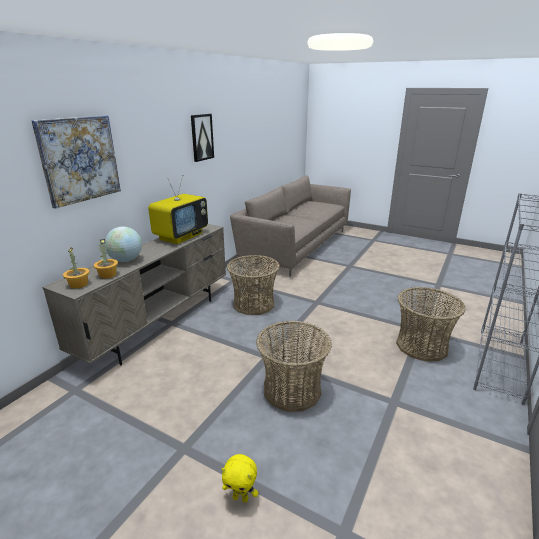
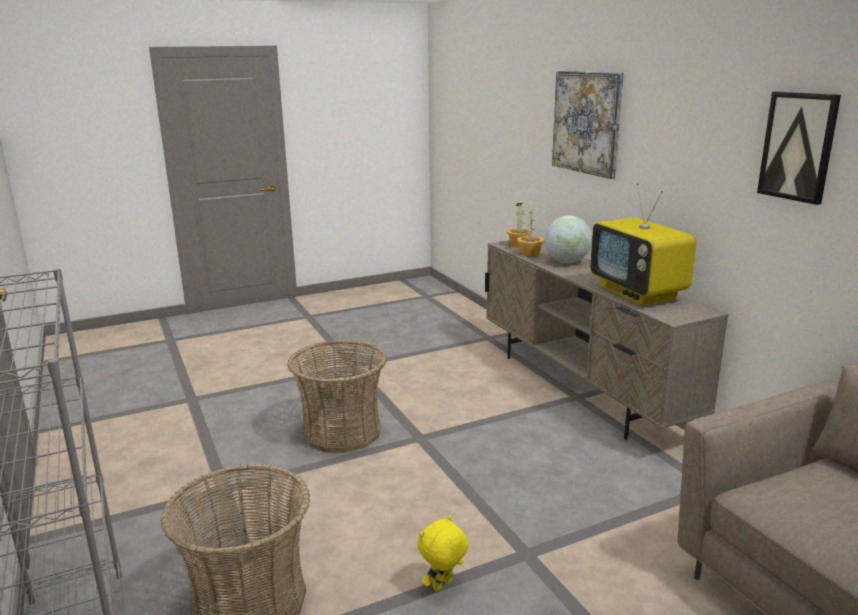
camera: 125 degrees right, 5 degrees down
yellow plush toy [221,454,258,503] -> yellow plush toy moved to [418,515,469,591]
basket [227,255,280,315] -> none

